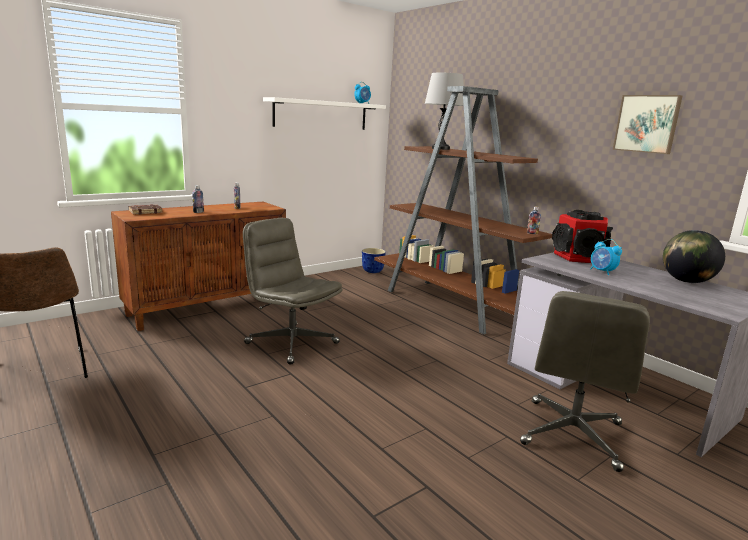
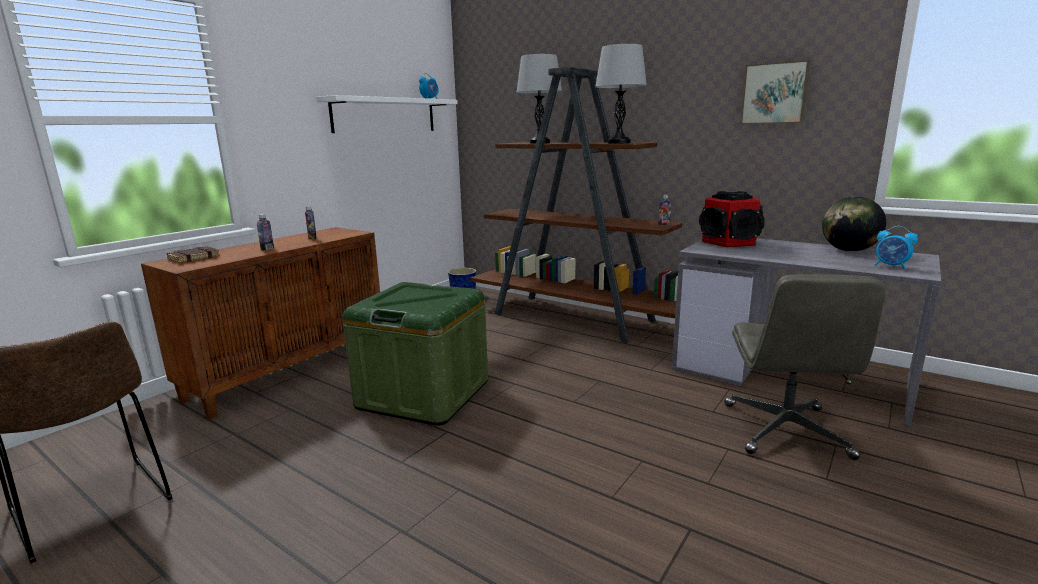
camera: 15 degrees left, 0 degrees up
grey office chair [243,218,343,365] -> green storage box [342,282,488,426]
alarm clock [590,239,622,275] -> alarm clock moved to [875,226,918,269]
none -> grey table lamp [595,44,647,144]

